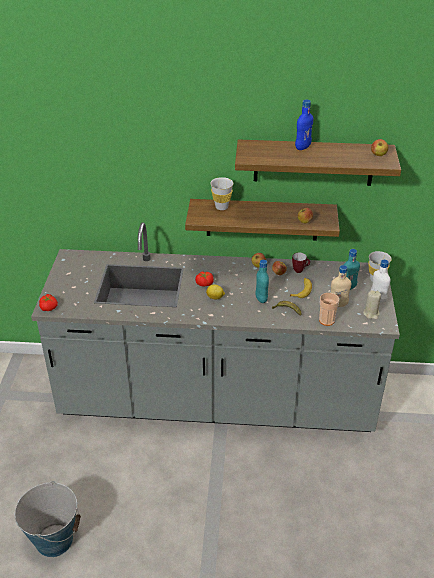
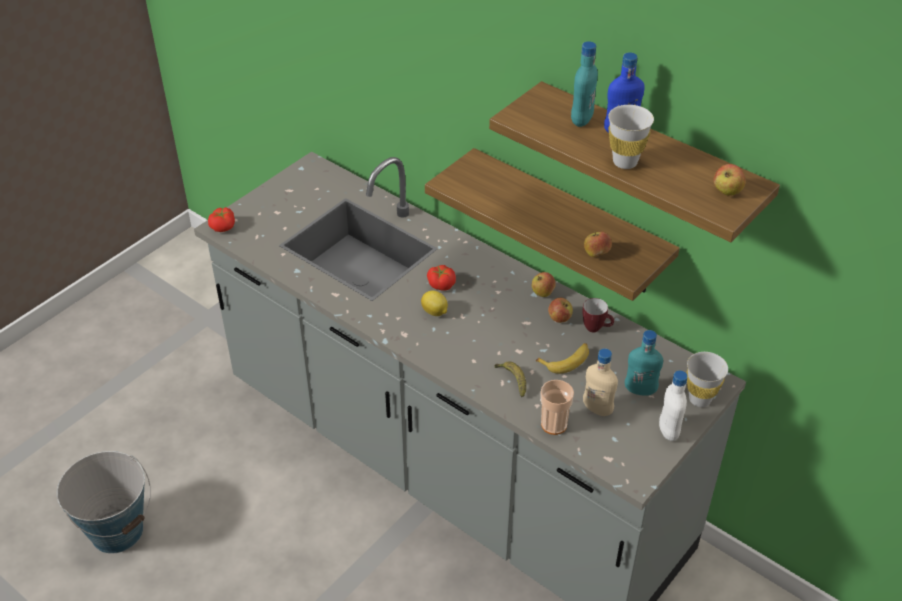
camera: 35 degrees right, 5 degrees up
white cup [210,177,233,210] -> white cup moved to [608,105,654,169]
turquoise bottle [256,260,269,303] -> turquoise bottle moved to [571,41,598,127]
beige candle [363,290,381,319] -> none

